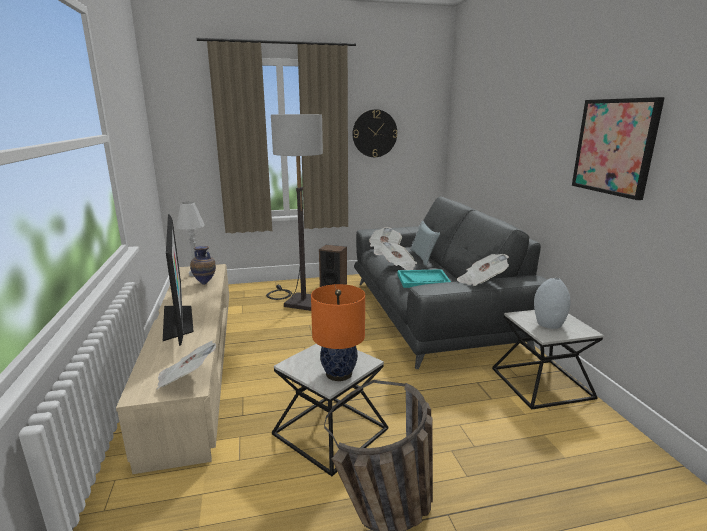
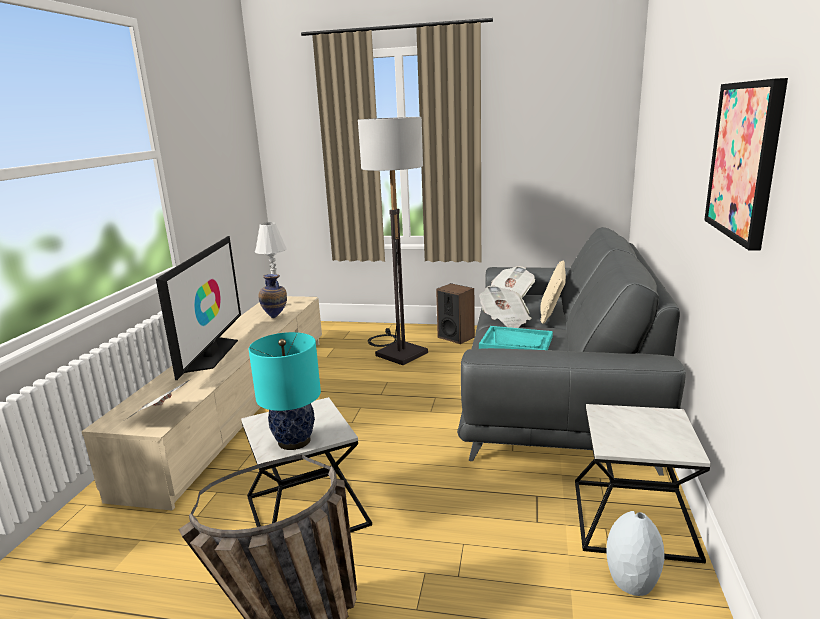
camera: 25 degrees right, 0 degrees up
orange table lamp [311,284,365,381] -> turquoise table lamp [249,332,321,450]
wall clock [352,109,397,157] -> none
blue pillow [409,221,440,266] -> beige pillow [540,260,566,324]
newspaper [457,254,509,286] -> none
grey vase [534,278,571,329] -> grey vase moved to [606,511,665,596]

